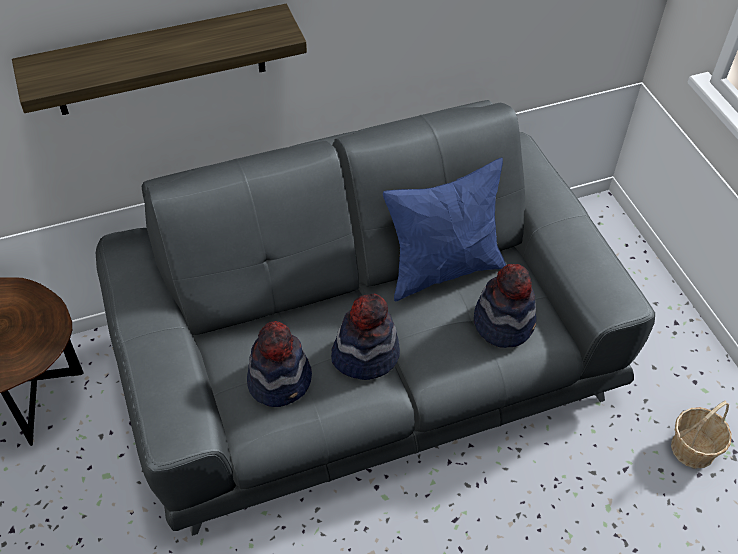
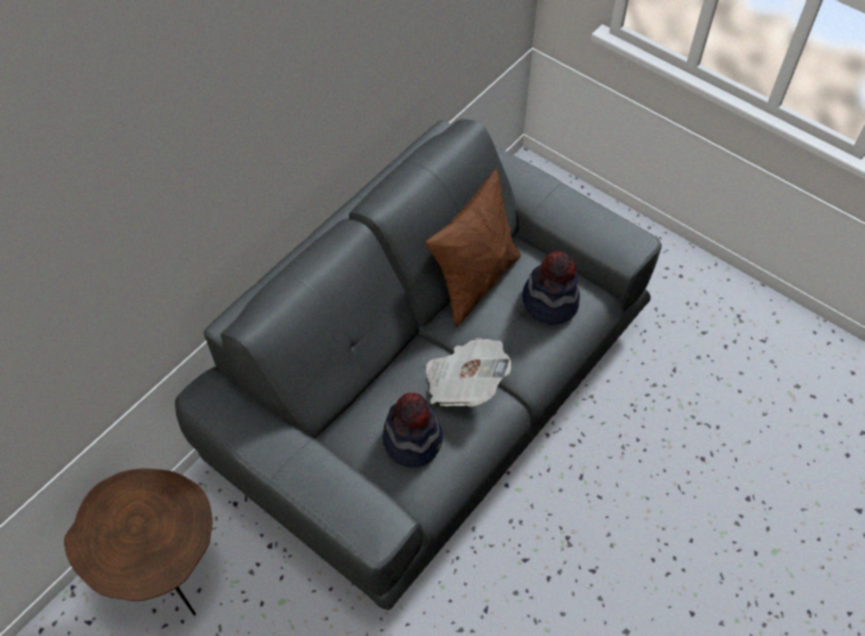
camera: 30 degrees left, 5 degrees up
shelf [12,4,307,115] -> none
hat [331,294,400,380] -> newspaper [426,338,511,407]
blue pillow [383,157,506,301] -> brown pillow [426,168,521,327]
basket [671,401,732,468] -> none

